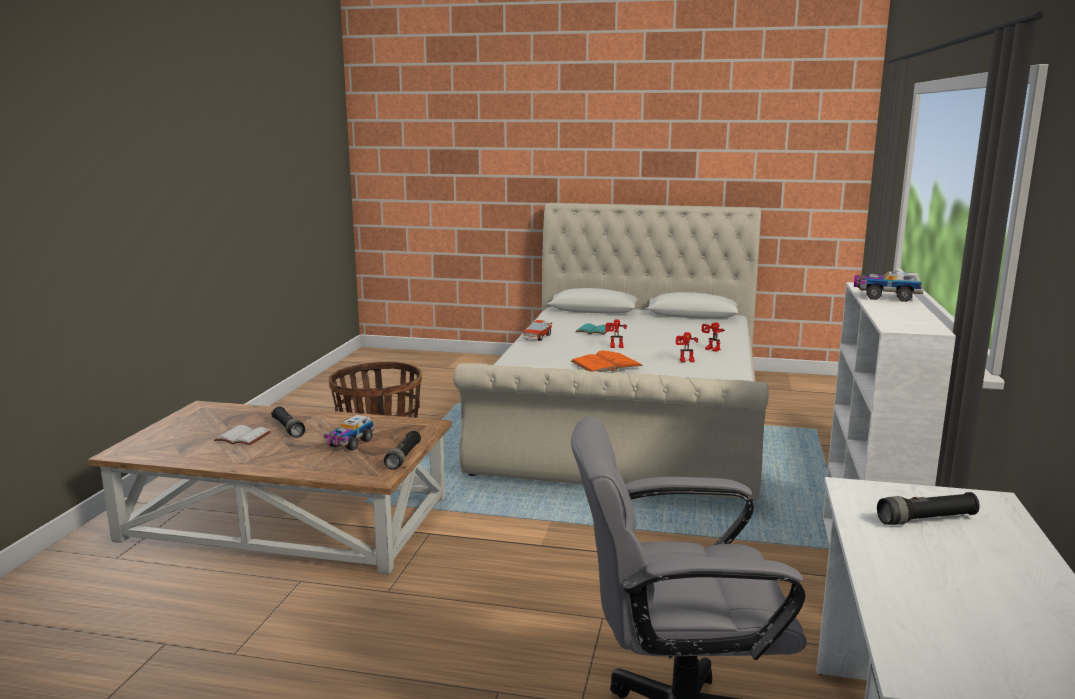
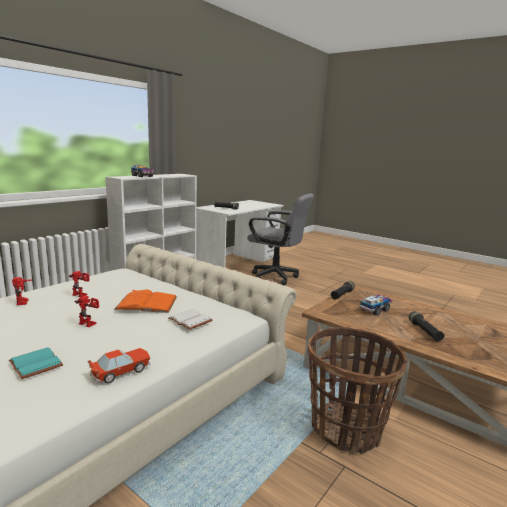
camera: 155 degrees left, 0 degrees up
white book [214,425,271,445] -> white book moved to [168,309,213,330]

